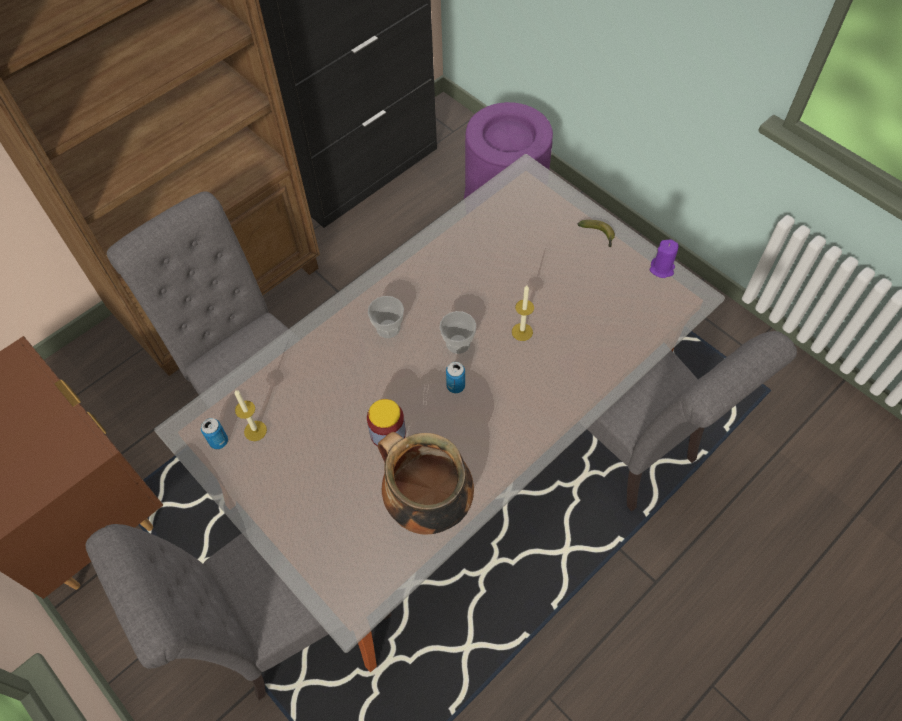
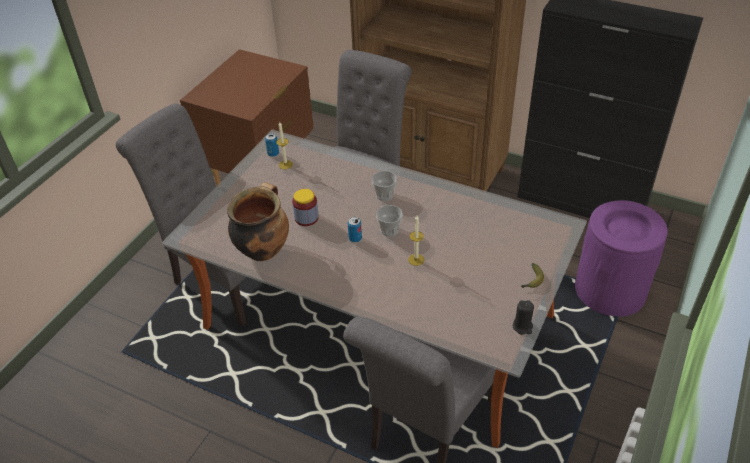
camera: 70 degrees right, 15 degrees down
purple candle [650,240,678,278] -> black candle [513,300,534,335]

